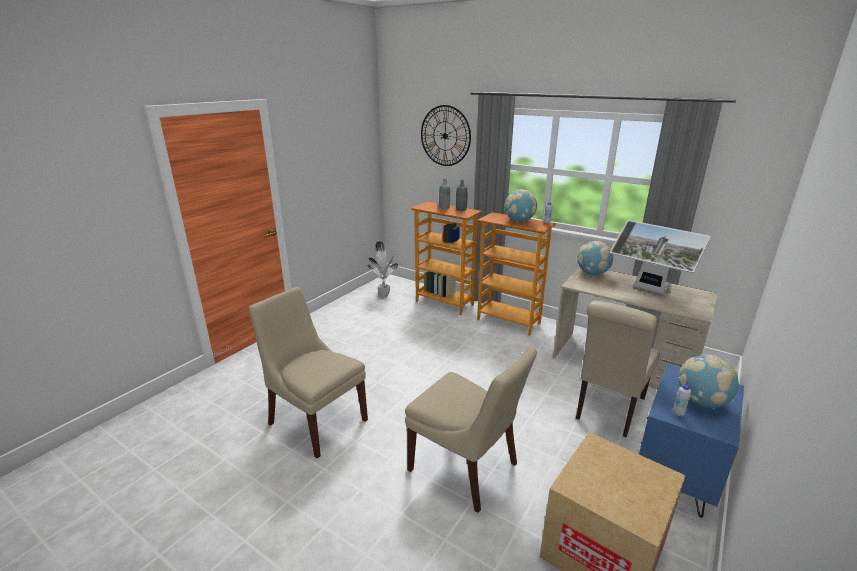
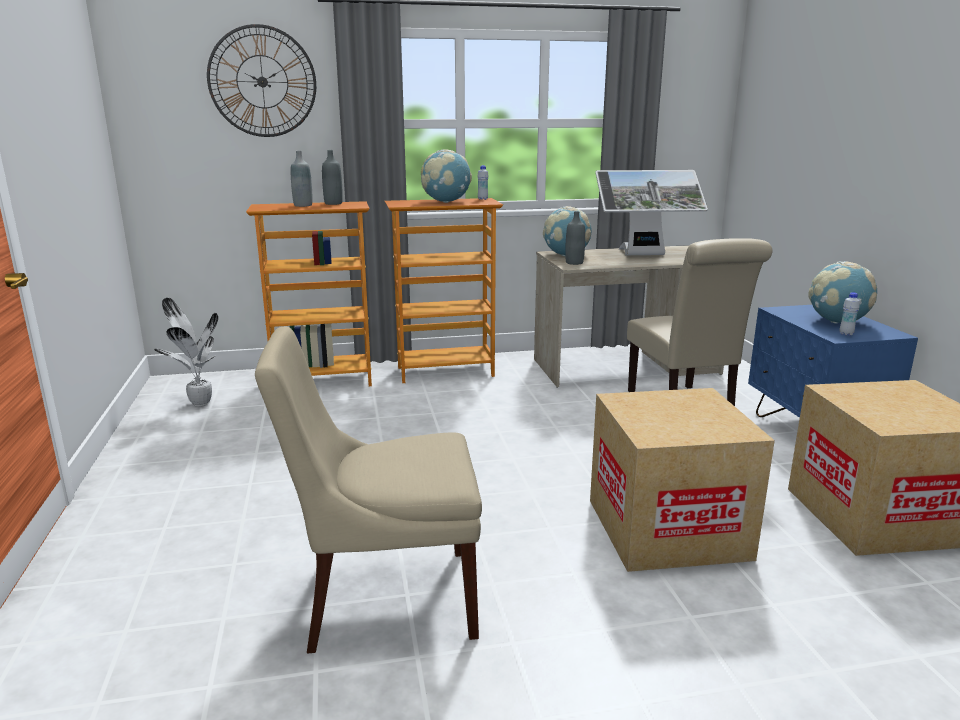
camera: 45 degrees left, 5 degrees down
beige chair [405,347,537,513] -> cardboard box [590,388,775,572]
none -> grey bottle [565,211,585,265]

